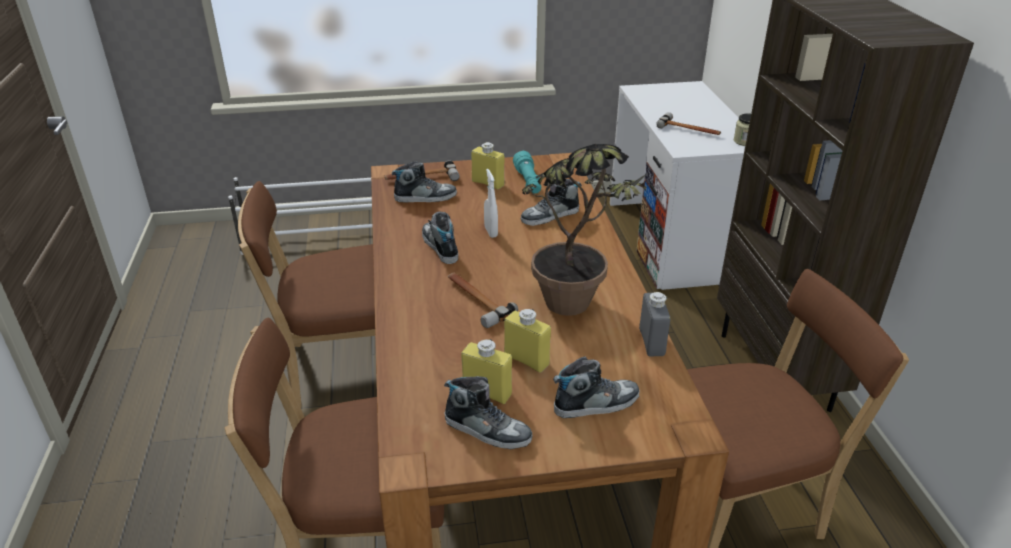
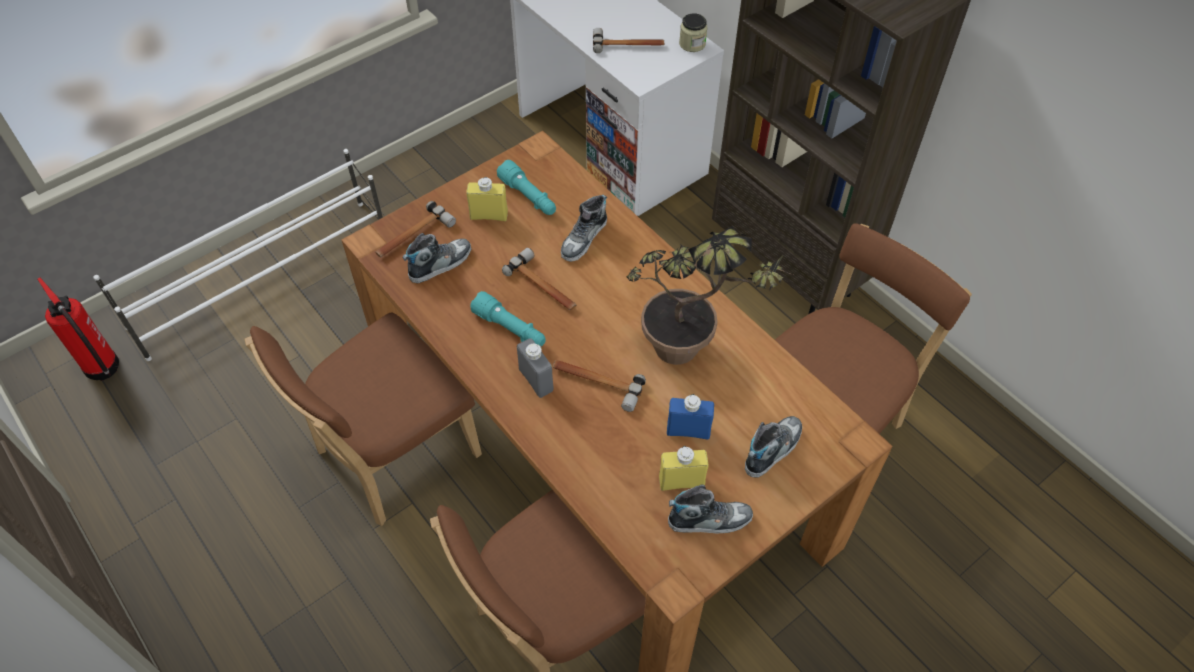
camera: 30 degrees left, 20 degrees up
shoe [422,212,458,264] -> turquoise flashlight [470,291,546,347]
white spray bottle [484,169,498,238] -> hammer [502,248,576,310]
yellow bottle [504,309,551,373] -> blue bottle [667,394,714,440]
grey bottle [639,292,671,356] -> grey bottle moved to [517,338,553,398]
none -> fire extinguisher [38,278,119,381]

